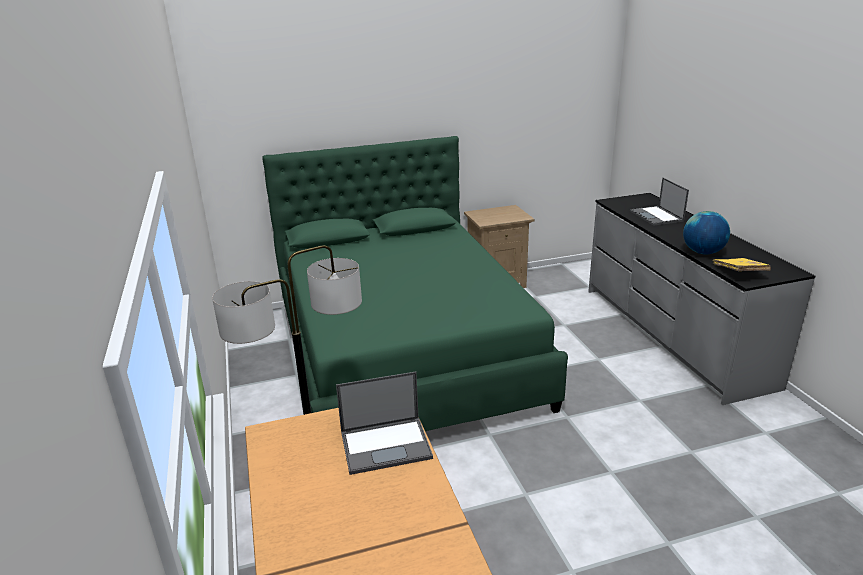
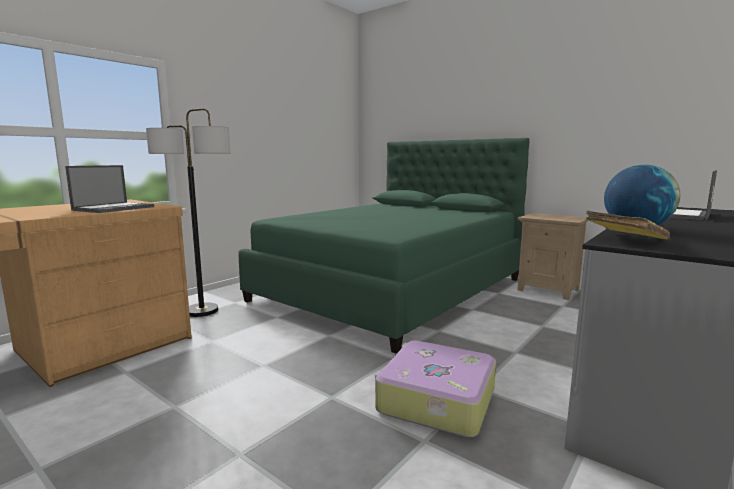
camera: 55 degrees right, 15 degrees down
laptop [336,371,433,475] -> laptop turned 105 degrees counterclockwise [65,165,154,213]
none -> suitcase [375,340,496,437]

